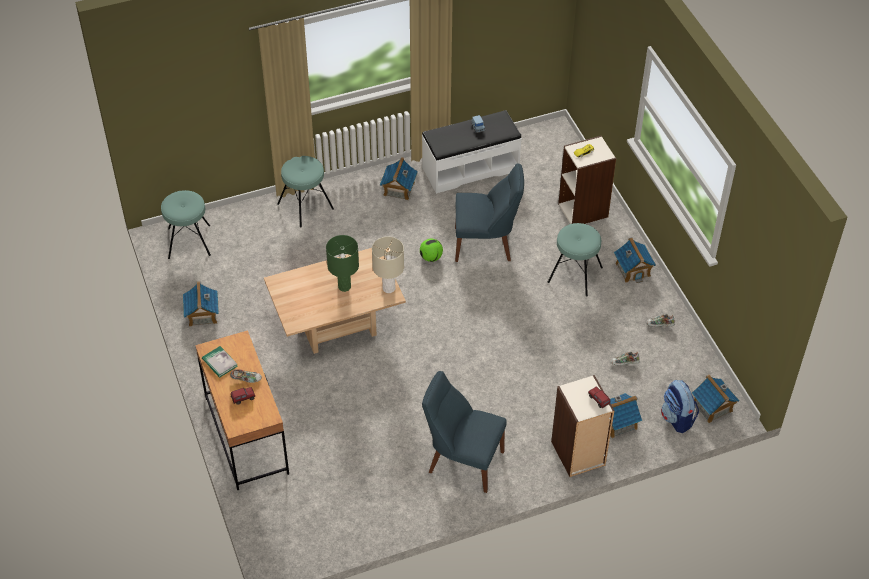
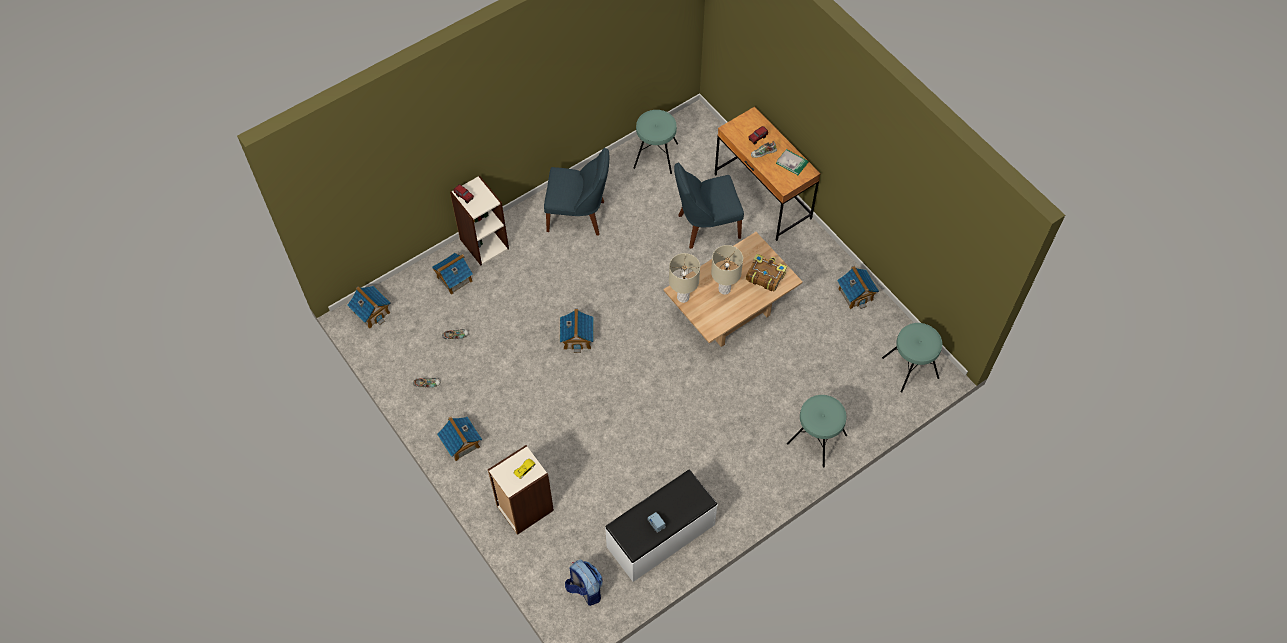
camera: 165 degrees right, 10 degrees up
green table lamp [326,235,359,292] -> beige table lamp [711,245,743,295]
toy house [380,157,418,200] -> toy house moved to [560,309,594,353]
football [420,239,443,262] -> none
blue chair [455,163,524,262] -> blue chair moved to [674,163,744,249]
turquoise stool [548,223,603,297] -> turquoise stool moved to [634,110,678,174]
backpack [661,380,699,433] -> backpack moved to [565,560,603,606]
none -> book [746,254,787,292]

